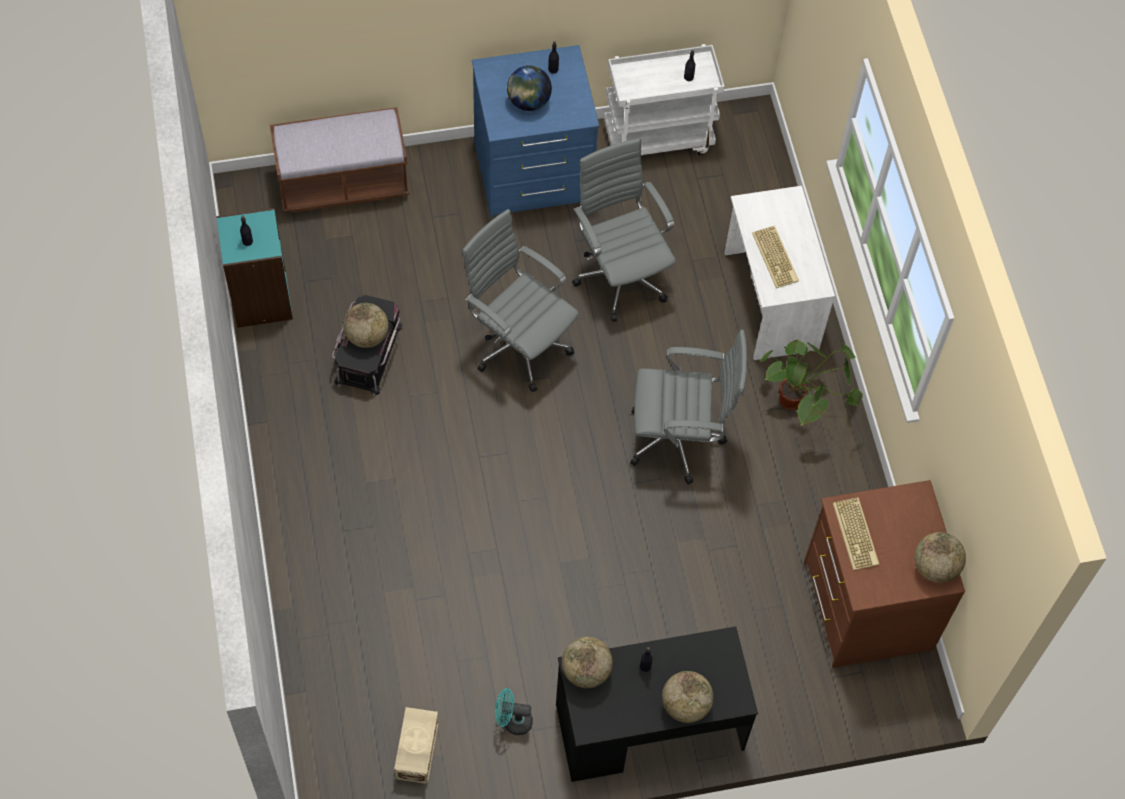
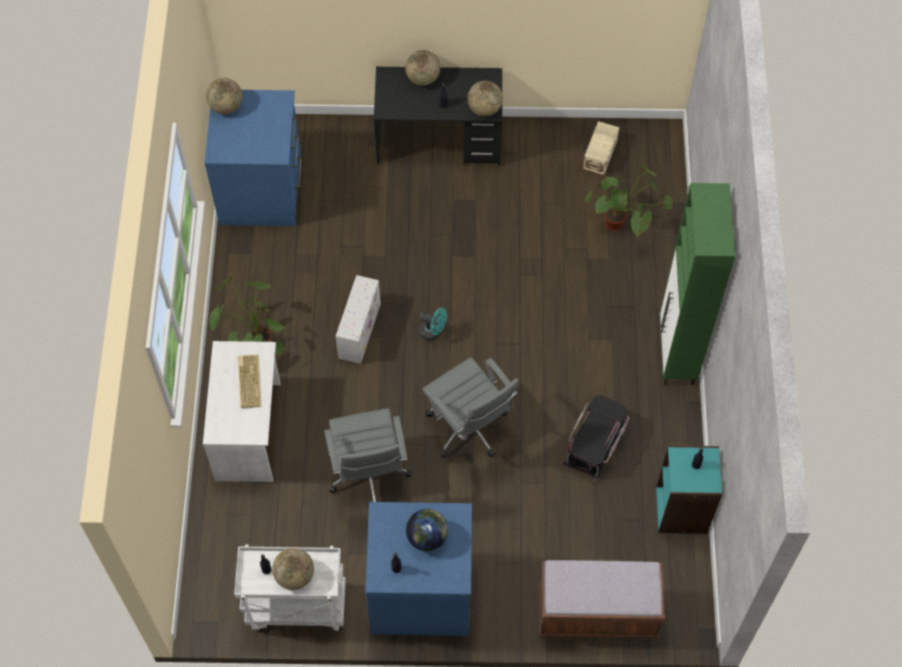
camera: 165 degrees left, 0 degrees up
globe [343,303,388,348] -> globe moved to [272,548,314,590]
turquoise fan [495,688,533,735] -> turquoise fan moved to [418,308,447,340]
grey office chair [630,330,747,485] -> white storage box [335,275,381,364]
brown dresser [804,480,965,668] -> blue dresser [204,90,302,226]
keyboard [833,497,879,570] -> none
none -> potted plant [585,165,673,237]
none -> green cabinet [660,183,735,385]

